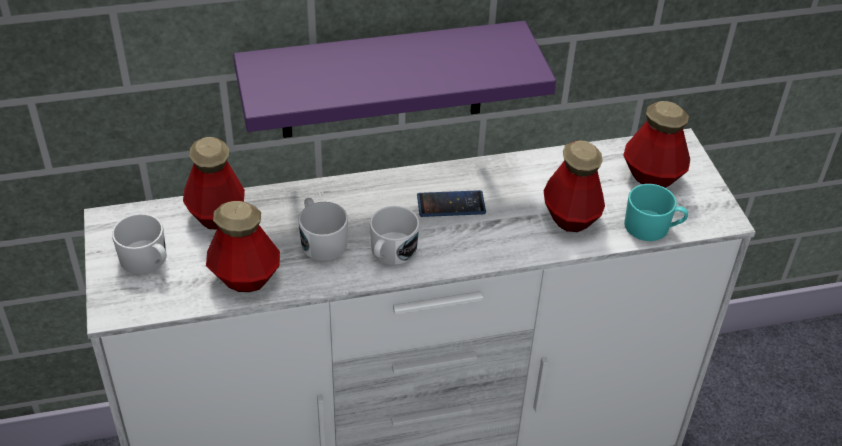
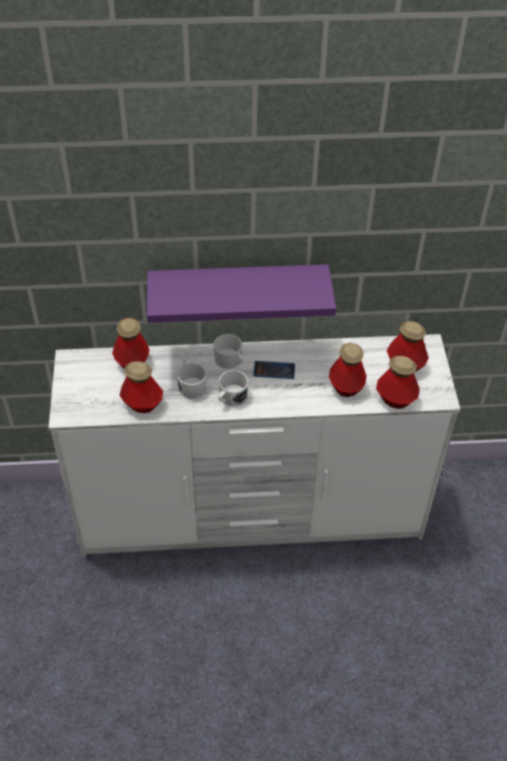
camera: 10 degrees right, 5 degrees up
white mug [112,214,167,274] -> white mug moved to [213,334,243,369]
turquoise mug [624,184,688,241] -> bottle [376,356,420,409]

